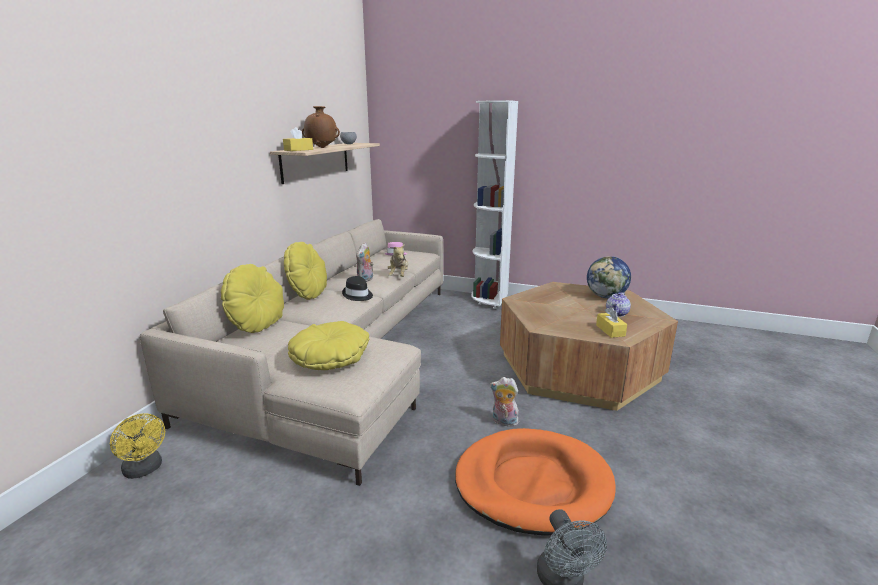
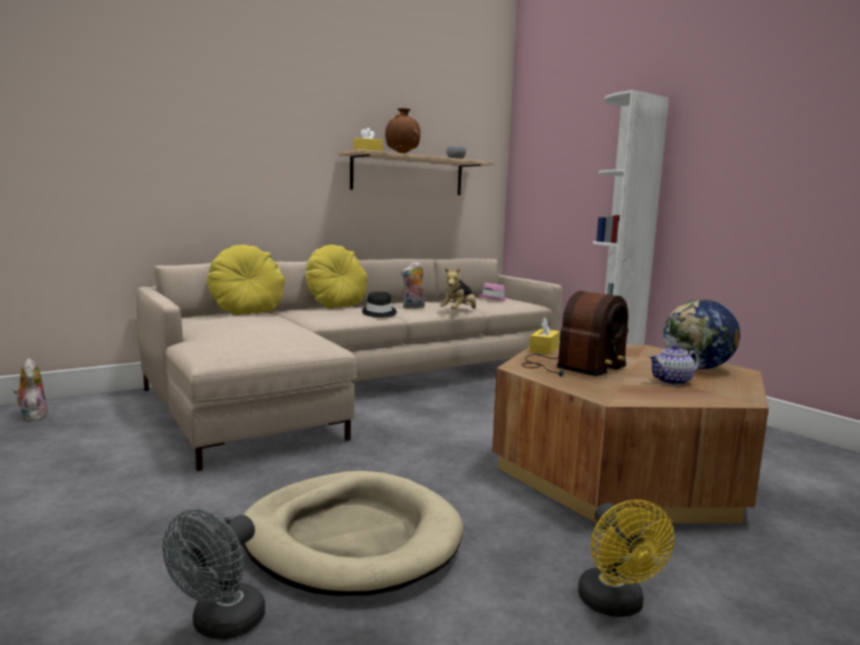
camera: 35 degrees right, 10 degrees down
yellow fan [110,413,165,479] -> yellow fan moved to [578,500,674,617]
yellow pillow [288,321,369,370] -> none
orange dog bed [455,428,616,535] -> beige dog bed [243,471,463,596]
plush toy [490,377,519,427] -> plush toy moved to [14,358,48,421]
yellow tissue box [596,307,627,338] -> yellow tissue box moved to [529,317,560,355]
none -> radio [522,291,628,377]

